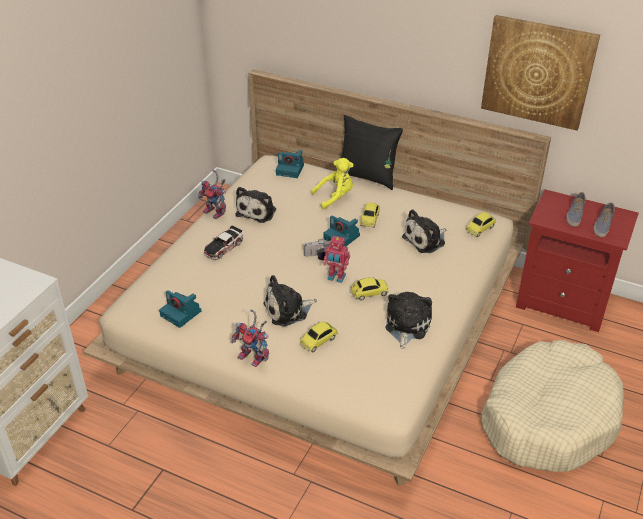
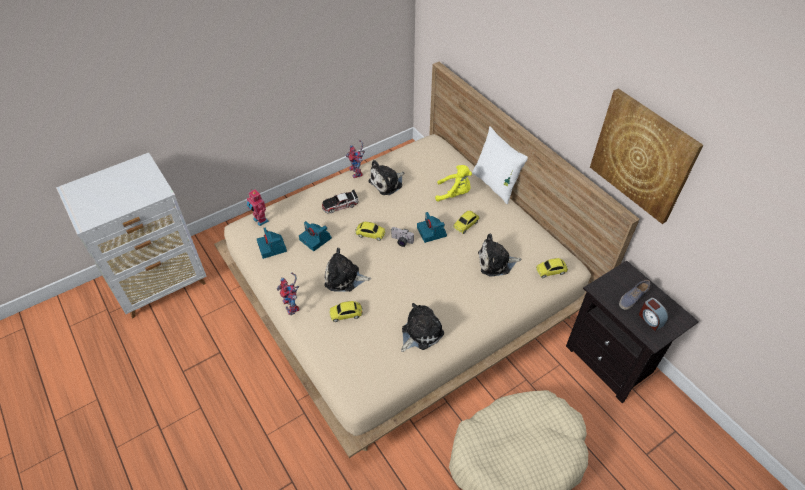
camera: 30 degrees right, 10 degrees up
camera [276,150,304,178] -> camera moved to [299,221,332,251]
toy robot [323,236,350,283] -> toy robot moved to [247,189,269,226]
black pillow [341,115,403,190] -> white pillow [472,126,528,204]
toy car [351,277,388,300] -> toy car moved to [355,222,385,241]
red nightstand [516,189,639,332] -> black nightstand [566,260,699,403]
shoe [594,203,615,237] -> alarm clock [639,298,669,331]

